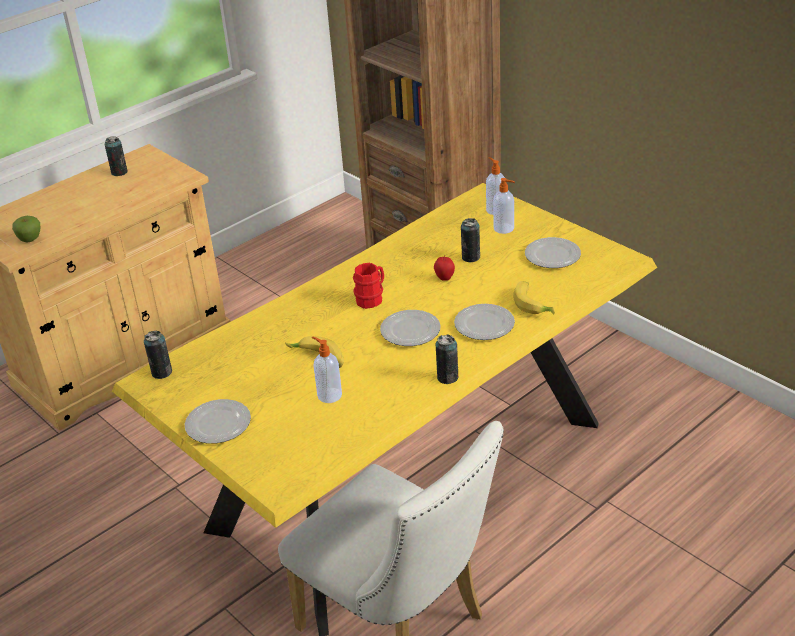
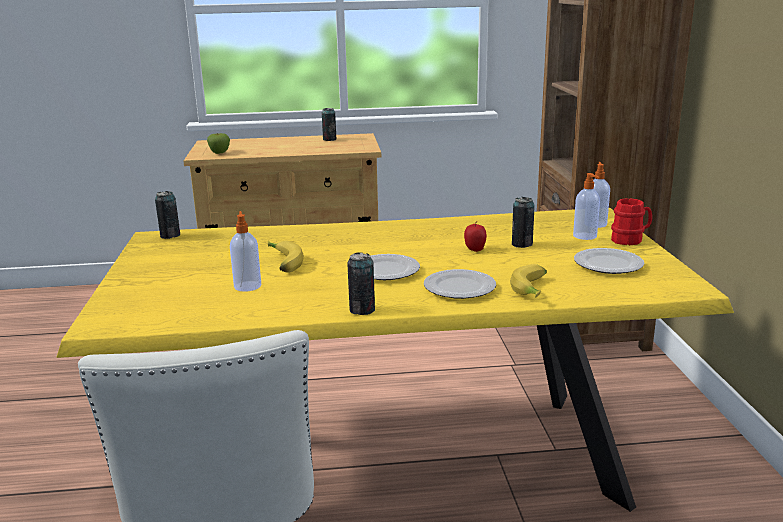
camera: 35 degrees right, 15 degrees down
plate [185,399,251,444] -> none
red mug [353,263,384,309] -> red mug moved to [611,198,652,245]

